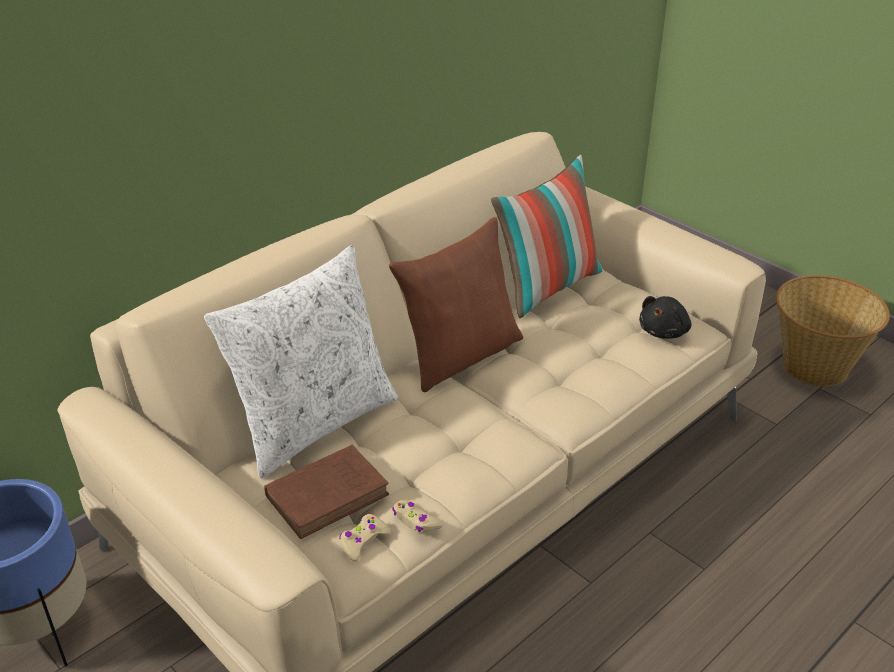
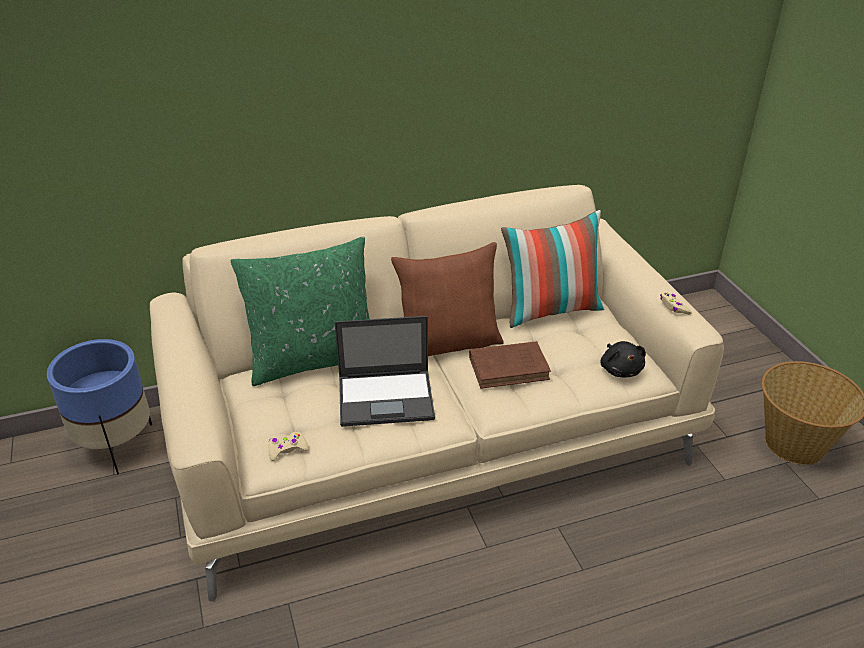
camera: 25 degrees right, 0 degrees up
white pillow [204,245,398,478] -> green pillow [231,236,369,386]
brown book [264,445,389,539] -> brown book moved to [469,341,551,389]
beige game controller [392,499,443,533] -> beige game controller moved to [660,293,692,315]
black plush toy [639,296,691,339] -> black plush toy turned 75 degrees counterclockwise [600,341,646,377]
none -> laptop [335,316,435,427]

